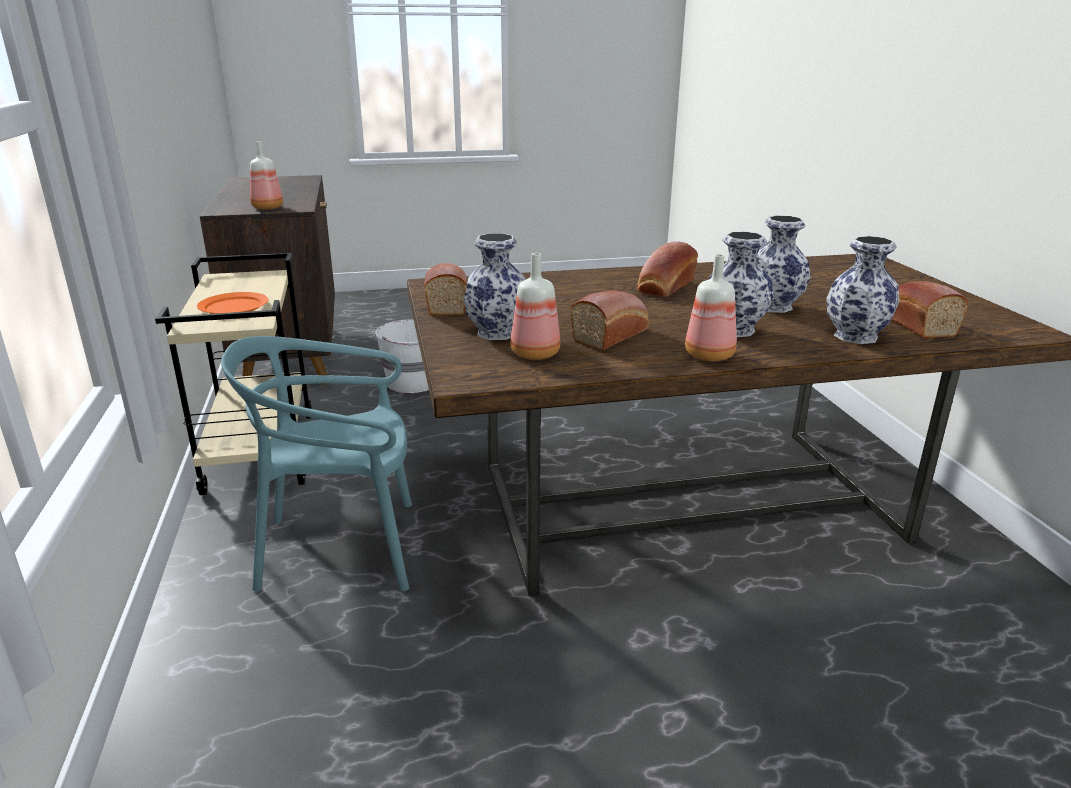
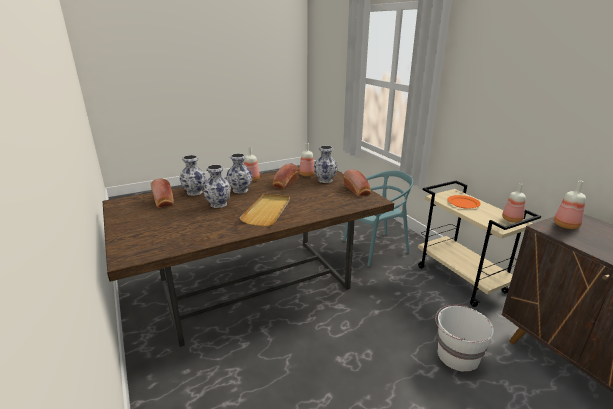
camera: 165 degrees right, 0 degrees up
bread [637,241,698,297] -> beige tray [240,194,290,226]
none -> bottle [502,183,526,223]

